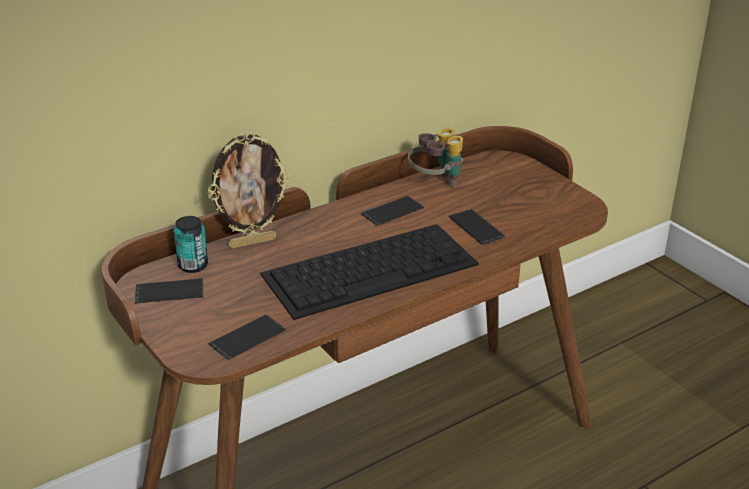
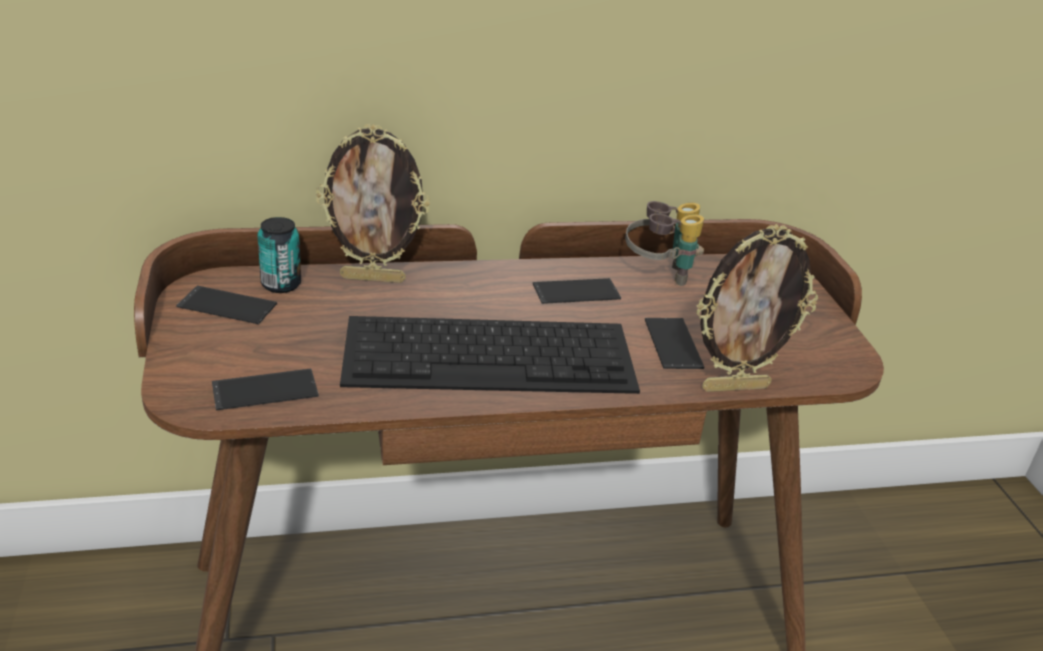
camera: 20 degrees right, 0 degrees up
none -> picture frame [697,224,818,392]

